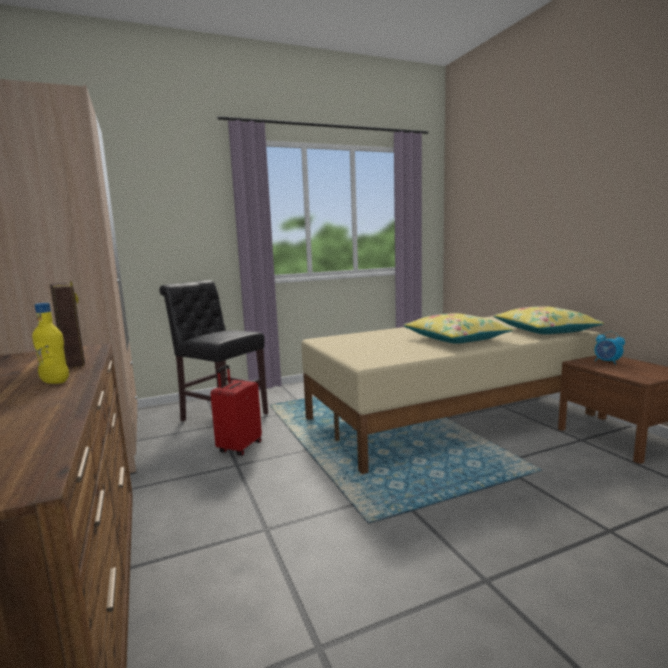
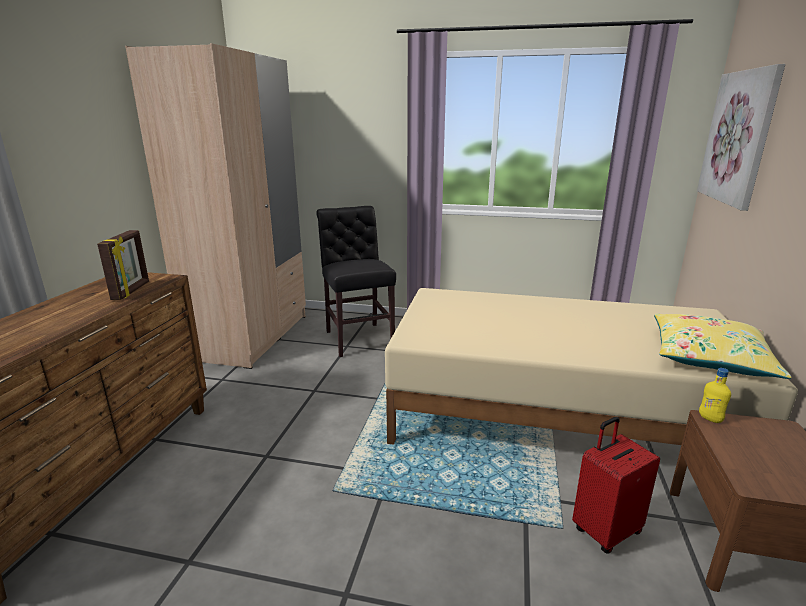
camera: 35 degrees right, 10 degrees up
yellow bottle [32,303,69,384] -> yellow bottle moved to [699,368,731,423]
red suitcase [210,365,262,456] -> red suitcase moved to [572,417,660,554]
yellow pillow [403,313,513,344] -> none
alarm clock [595,331,625,365] -> none
none -> picture [697,64,785,211]

